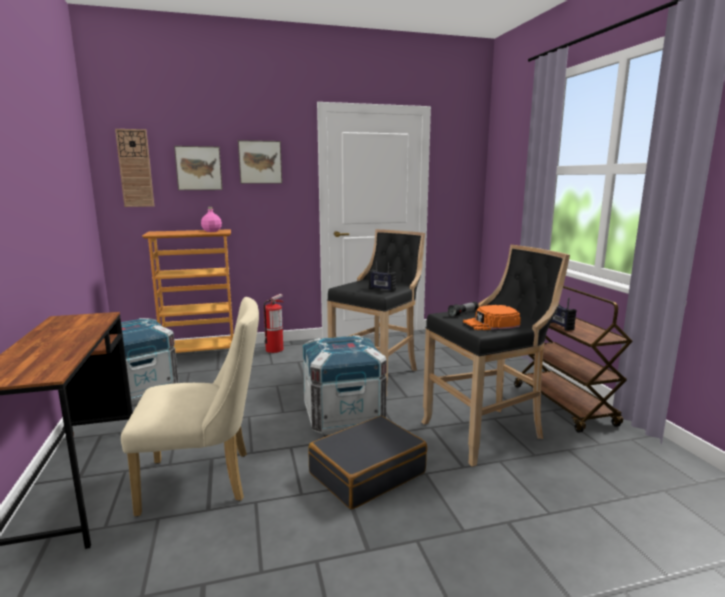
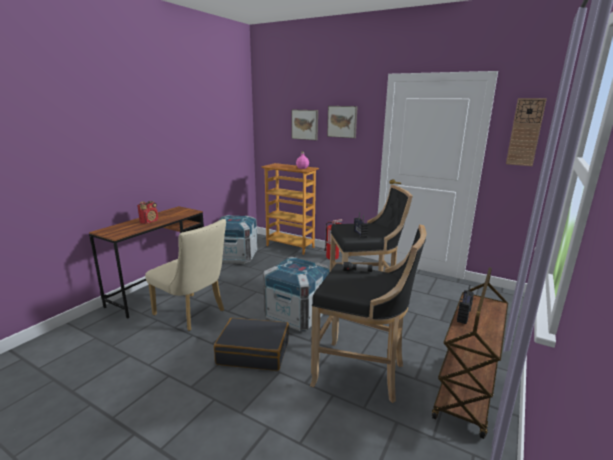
camera: 45 degrees right, 5 degrees up
wall clock [115,129,154,207] -> wall clock moved to [506,98,547,166]
orange cap [463,305,521,330] -> none
none -> radio [137,201,158,224]

